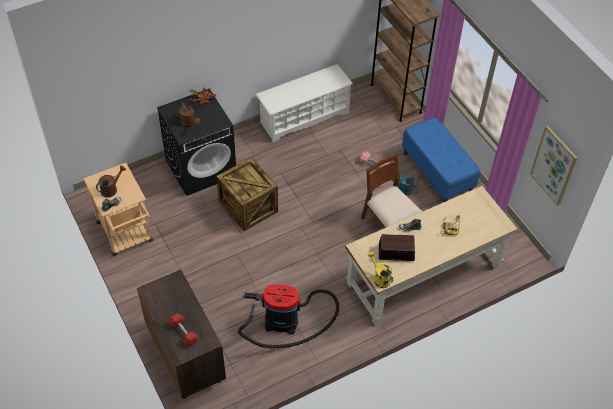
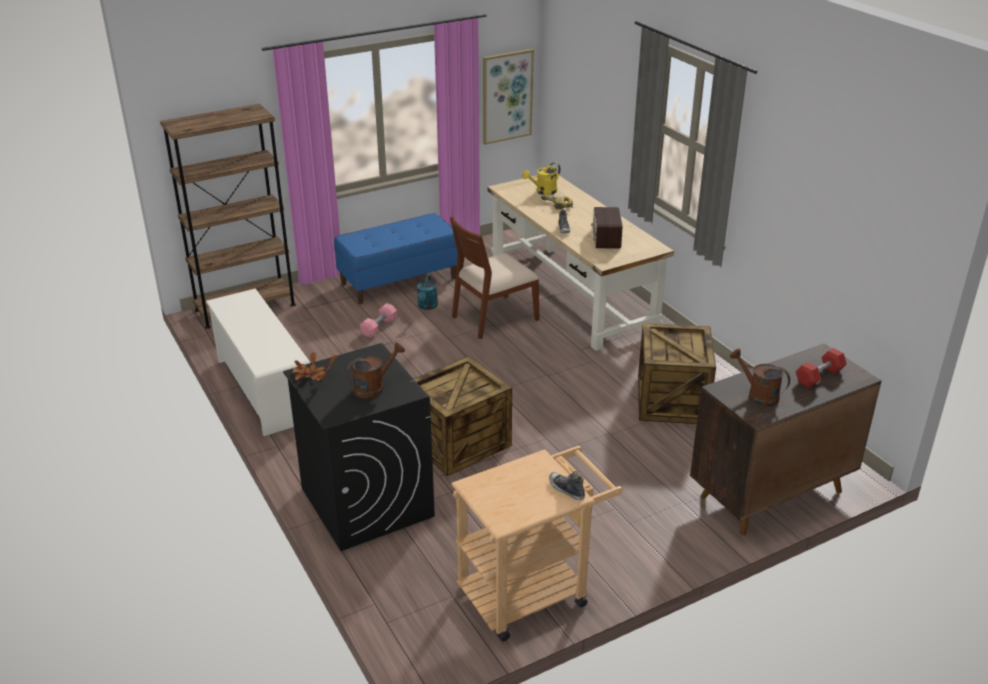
camera: 90 degrees left, 20 degrees down
brown watering can [96,166,126,198] -> brown watering can moved to [730,348,790,406]
vacuum cleaner [238,285,339,348] -> crate [638,323,716,424]
yellow watering can [367,252,393,288] -> yellow watering can moved to [522,162,560,195]

